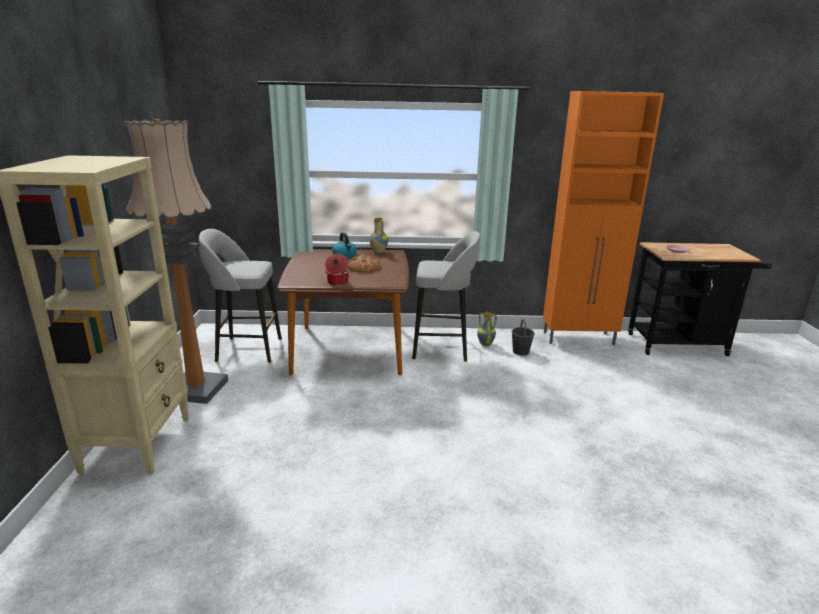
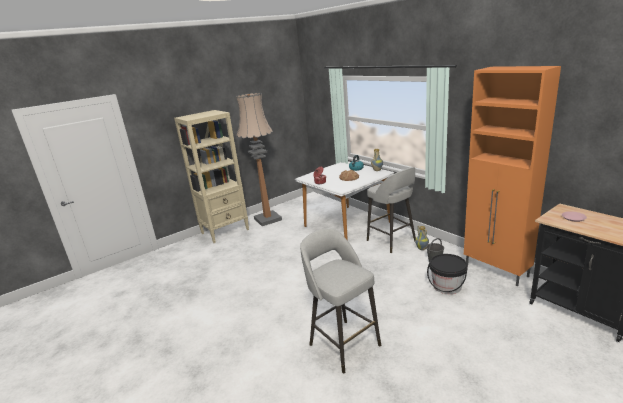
camera: 55 degrees right, 0 degrees up
grey stool [199,229,282,363] -> grey stool moved to [300,228,381,373]
brown dining table [277,249,409,375] -> white dining table [295,161,394,241]
none -> black bucket [427,254,468,294]

